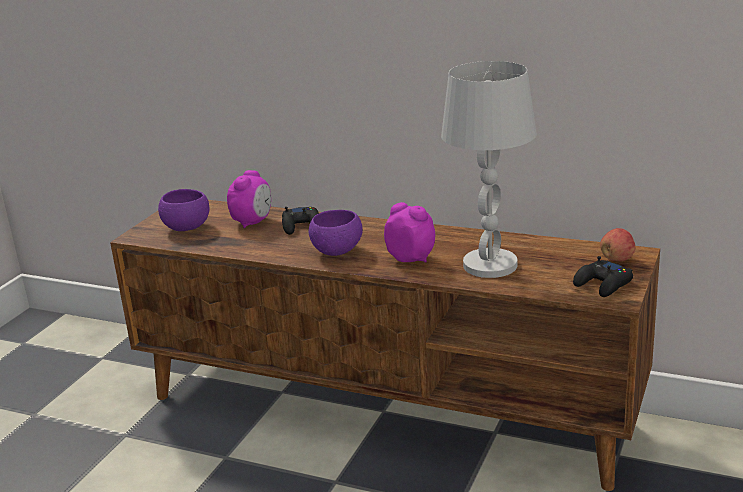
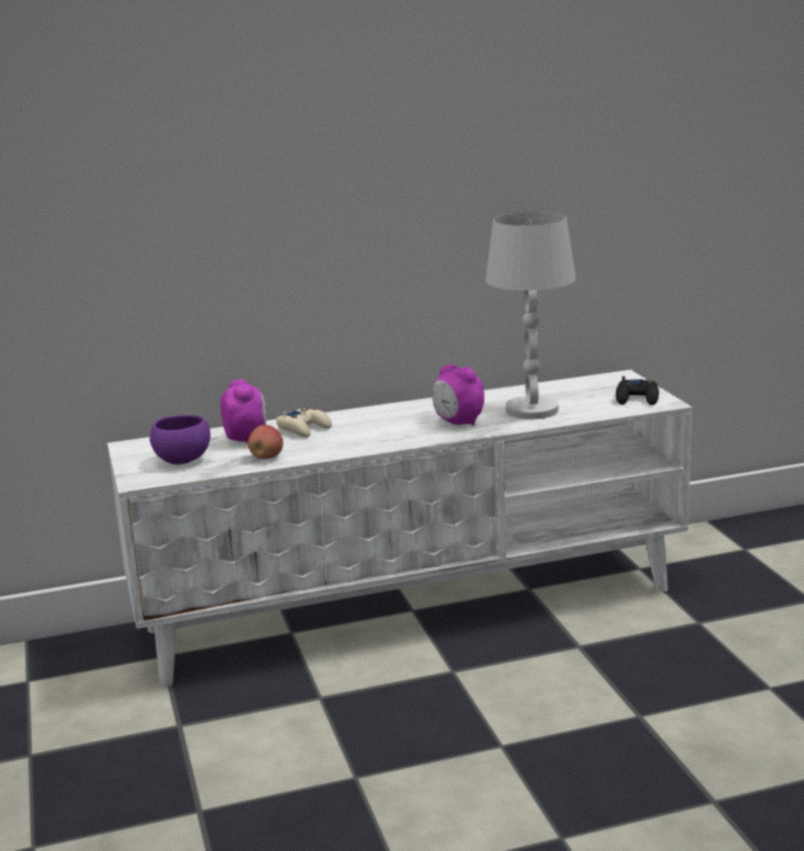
camera: 40 degrees left, 5 degrees down
brown tv stand [110,200,660,491] -> white tv stand [107,370,692,687]
black game controller [282,207,319,235] -> beige game controller [277,408,332,437]
purple bowl [309,210,363,256] -> none
alarm clock [384,202,435,263] -> alarm clock turned 135 degrees counterclockwise [432,364,484,426]
apple [600,228,635,261] -> apple moved to [248,425,283,459]

